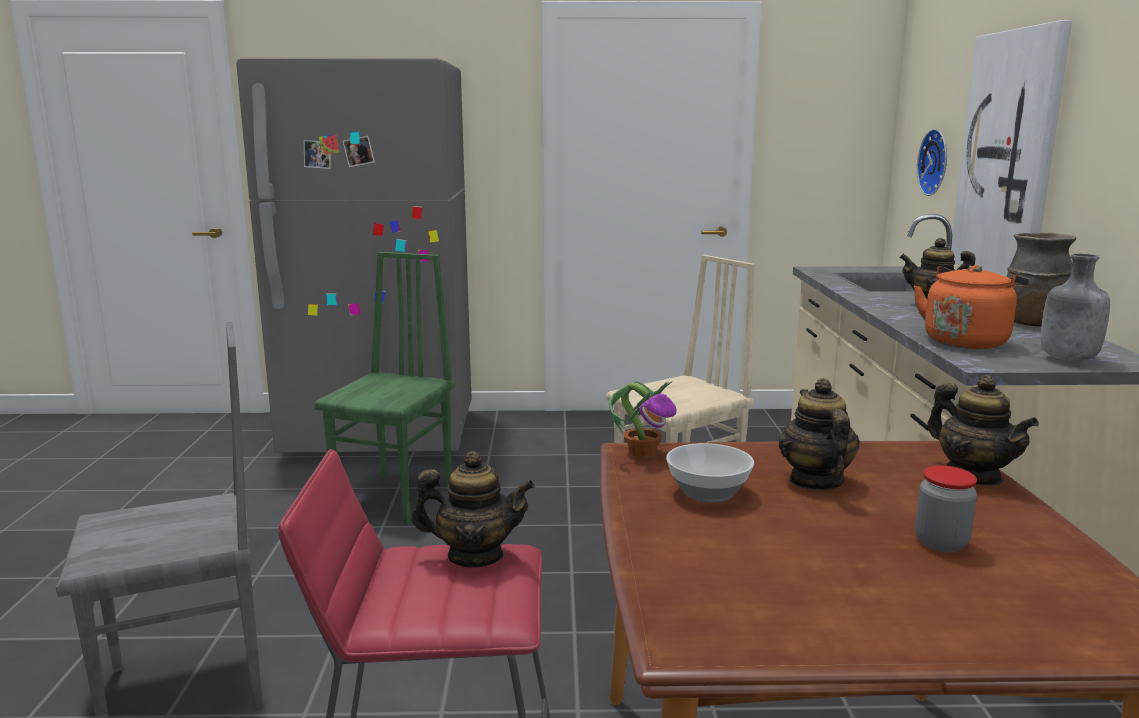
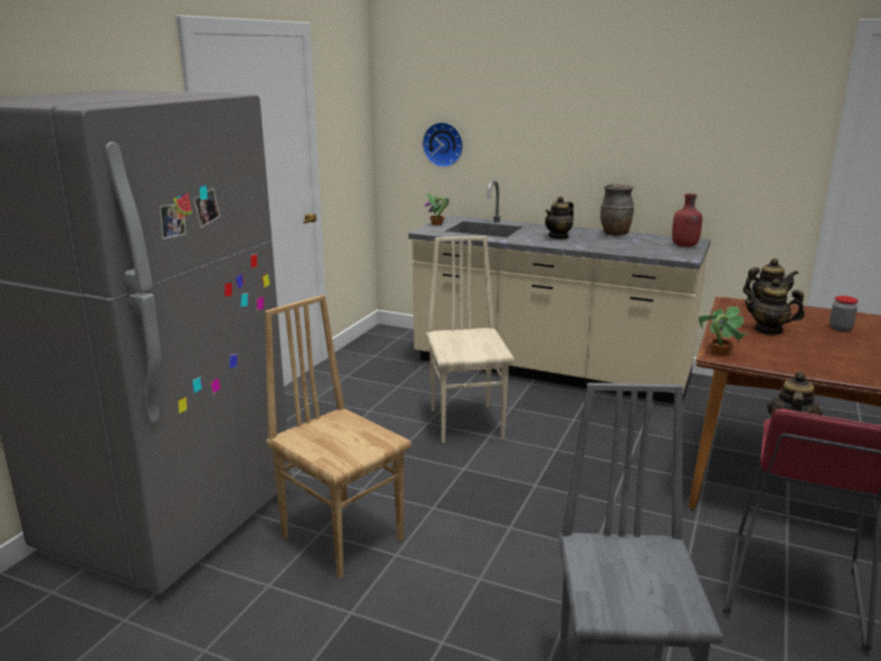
camera: 65 degrees left, 5 degrees up
green chair [314,252,455,524] -> brown chair [265,295,411,579]
bowl [666,443,754,503] -> none
orange kettle [913,265,1029,349] -> none
picture [951,20,1072,277] -> none
grey bottle [1041,253,1110,361] -> red bottle [672,194,702,247]
none -> potted plant [425,193,449,225]

